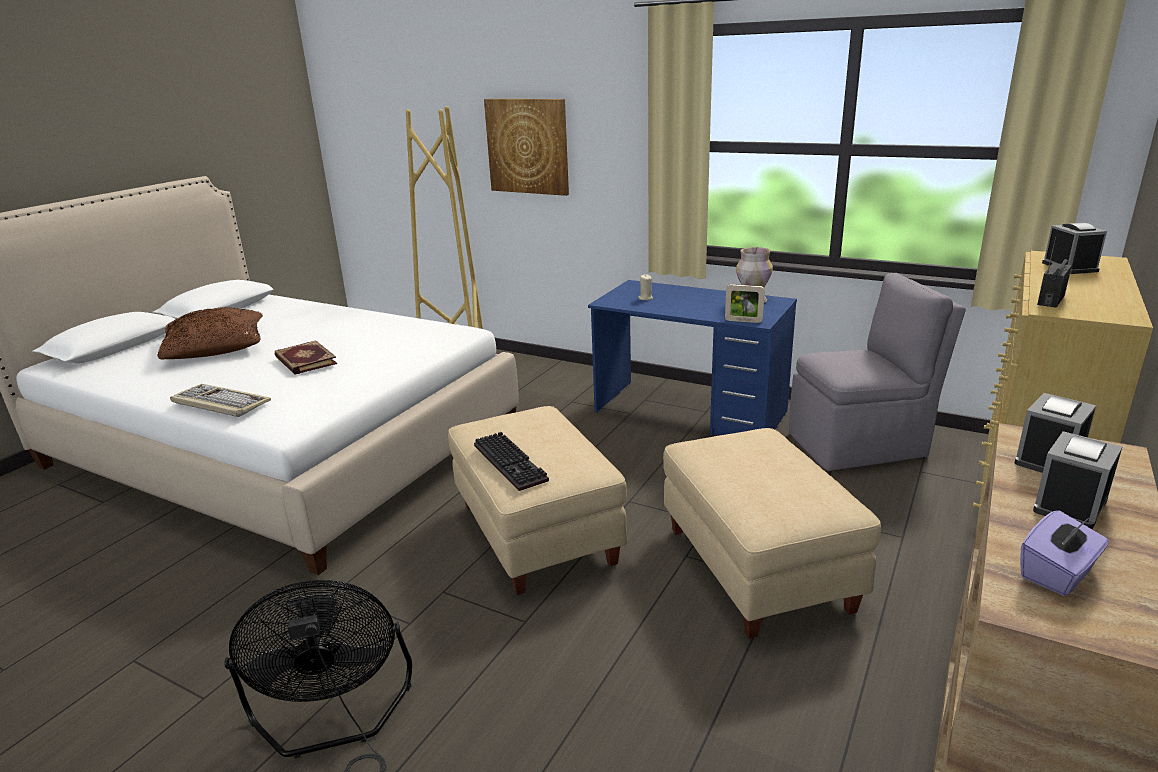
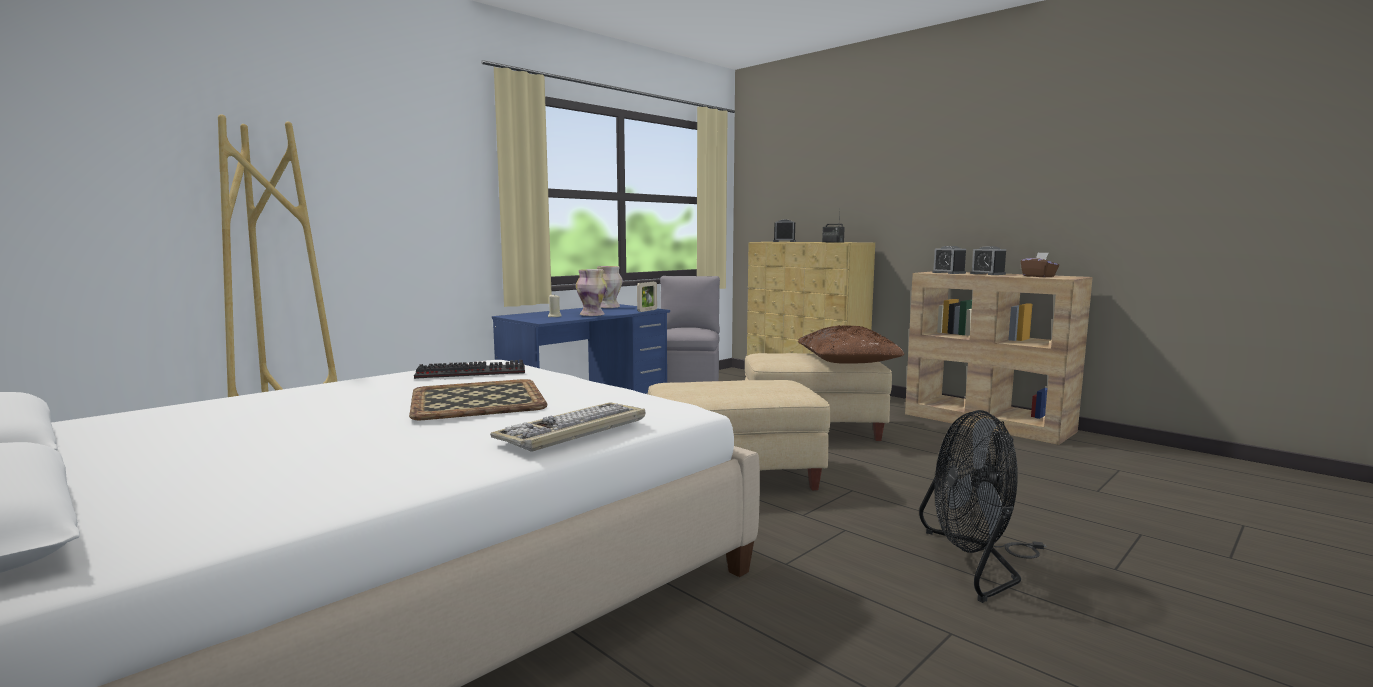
camera: 75 degrees left, 15 degrees down
brown pillow [157,307,263,359] -> brown pillow moved to [797,325,904,364]
book [274,340,337,375] -> tray [409,379,547,420]
keyboard [474,432,549,491] -> keyboard moved to [414,360,525,379]
picture [484,99,569,196] -> none
purple tissue box [1020,510,1109,596] -> brown tissue box [1021,253,1059,277]
none -> vase [576,269,607,316]

